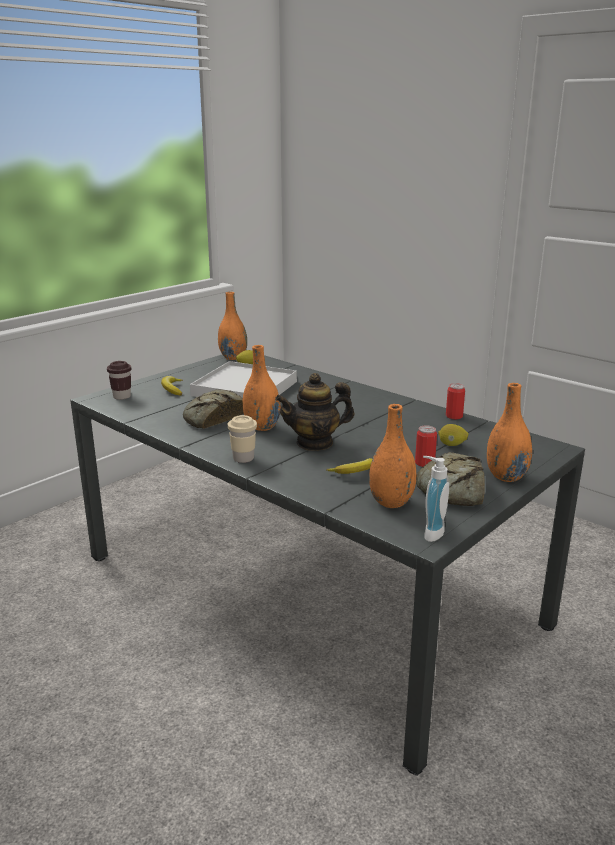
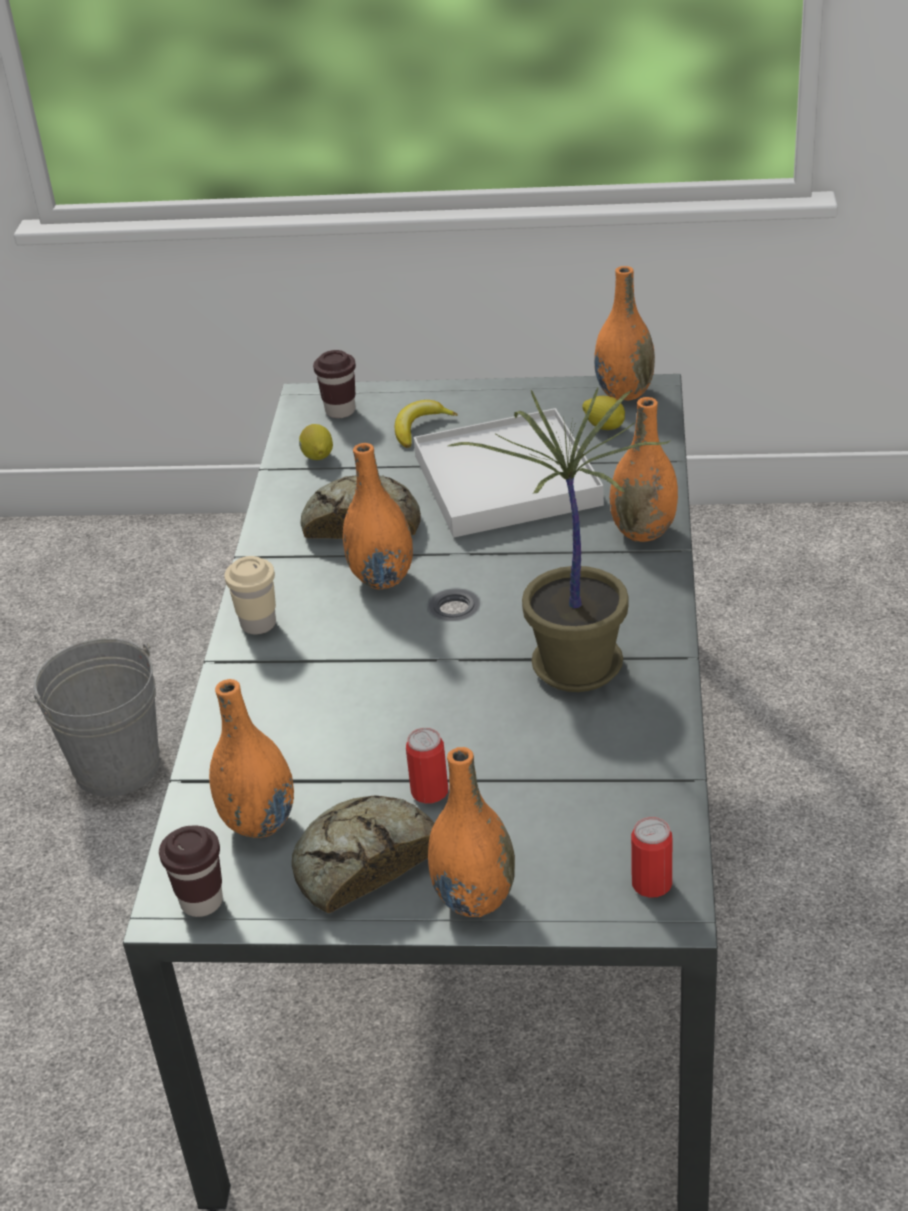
camera: 55 degrees right, 15 degrees up
teapot [275,373,354,451] -> none
banana [326,458,372,474] -> none
soap dispenser [423,456,449,542] -> brown cup [159,826,223,917]
lemon [438,424,469,446] -> lemon moved to [299,424,333,460]
can [446,383,465,419] -> can moved to [631,817,672,898]
none -> grey bucket [28,638,160,797]
none -> potted plant [448,388,671,692]
none -> orange vase [609,397,678,542]

